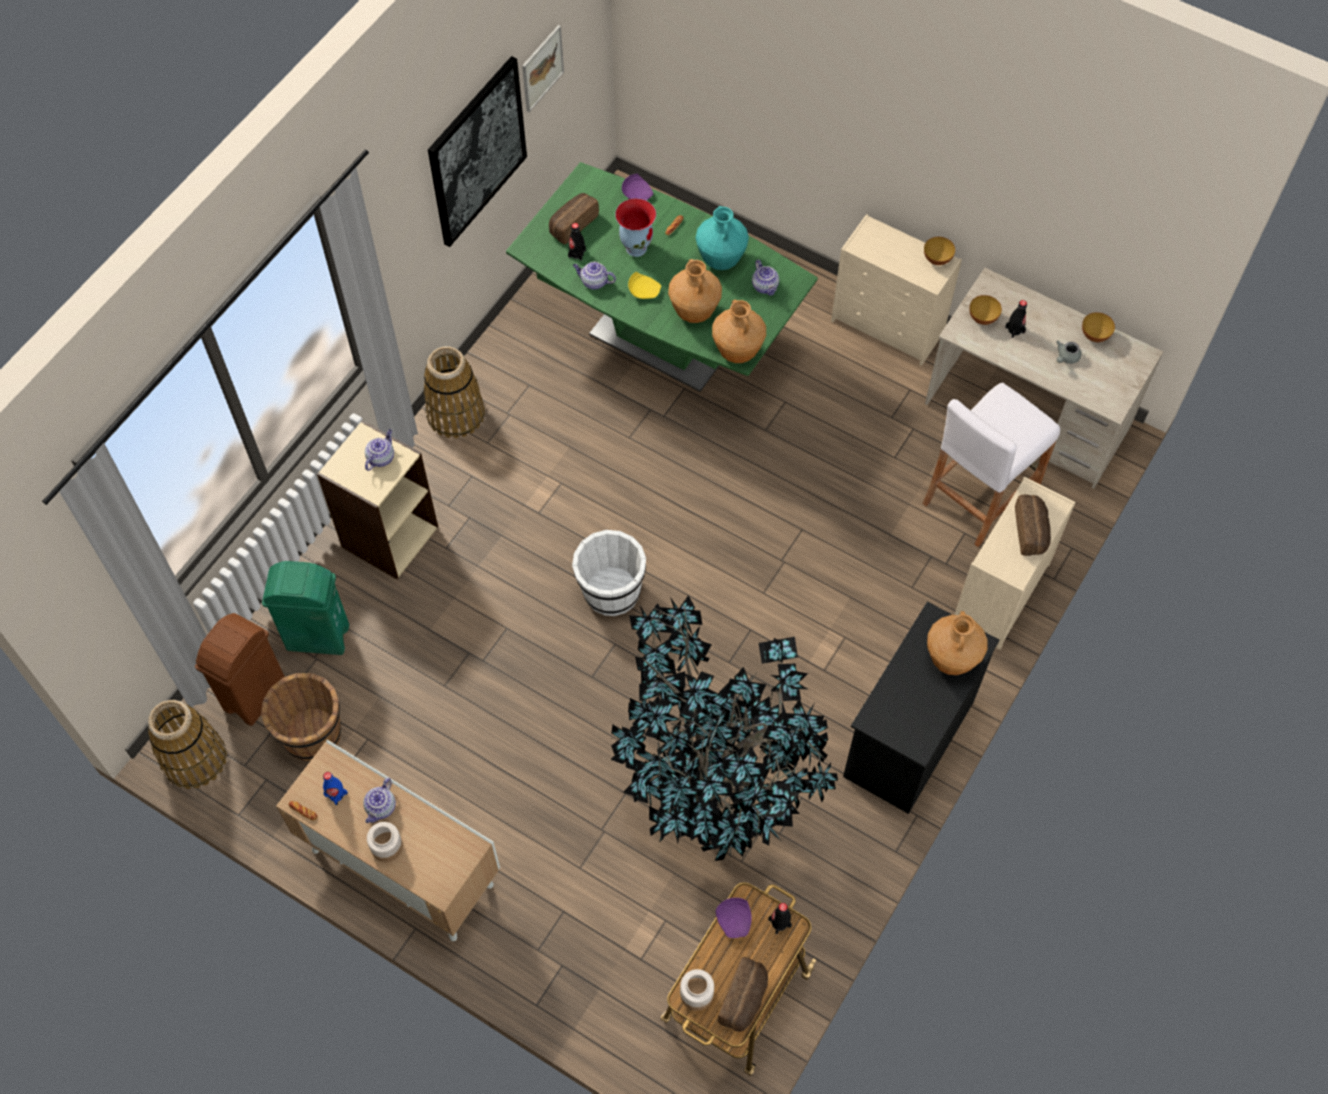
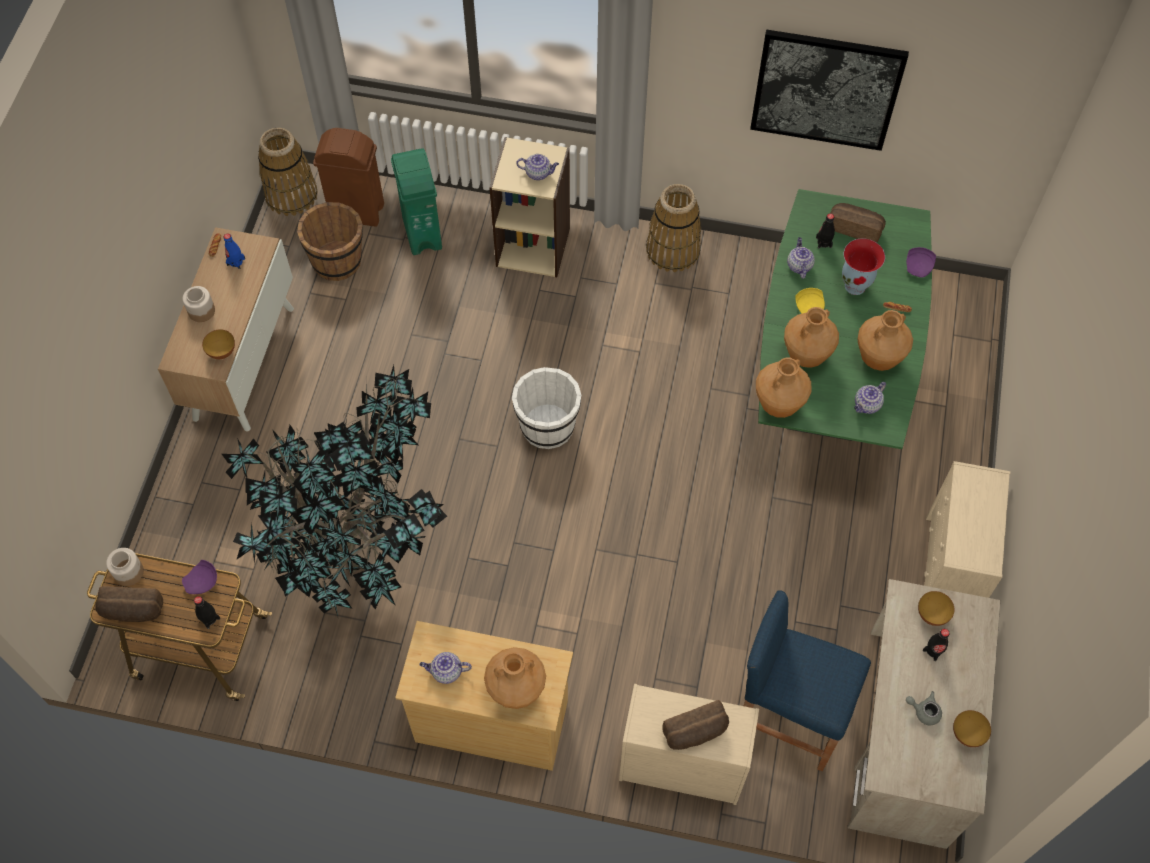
camera: 70 degrees right, 0 degrees up
teapot [363,778,396,823] -> teapot moved to [419,652,472,684]
picture [522,25,564,112] -> none
turquoise vase [696,206,749,270] -> brown vase [857,310,913,371]
black dresser [843,601,999,814] -> beige dresser [395,621,573,771]
white stool [922,383,1060,547] -> blue stool [744,590,871,771]
bowl [924,237,955,265] -> bowl moved to [202,330,235,359]

